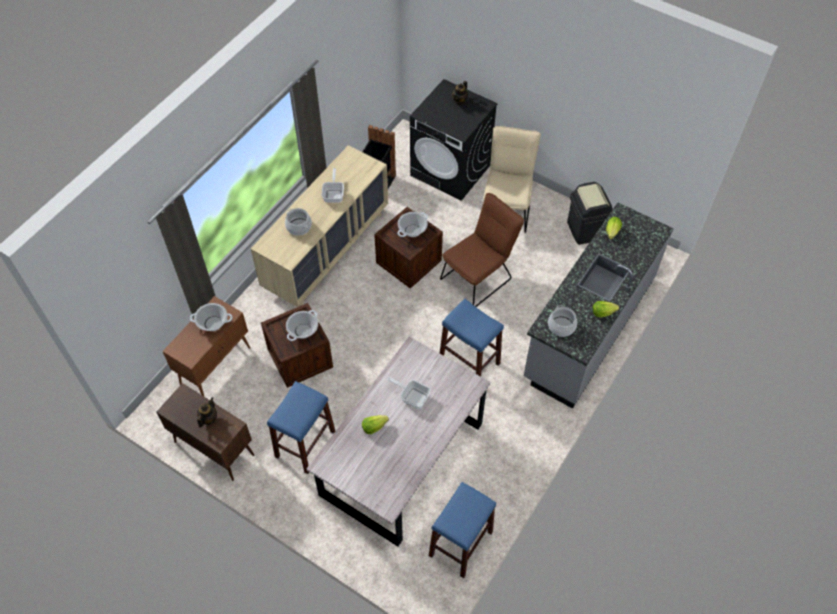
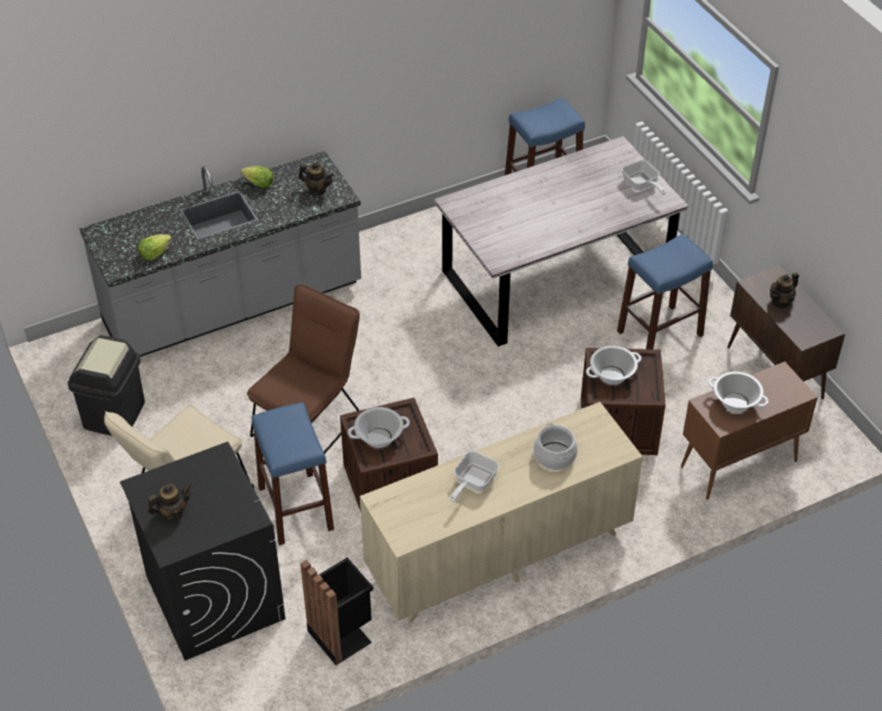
camera: 150 degrees left, 10 degrees down
lettuce [362,415,389,434] -> none
frying pan [387,377,431,409] -> frying pan moved to [622,160,666,195]
brown chair [440,193,524,307] -> brown chair turned 135 degrees clockwise [247,285,360,454]
blue stool [440,299,504,376] -> blue stool moved to [251,402,334,545]
cooking pot [548,305,577,337] -> teapot [298,162,334,195]

